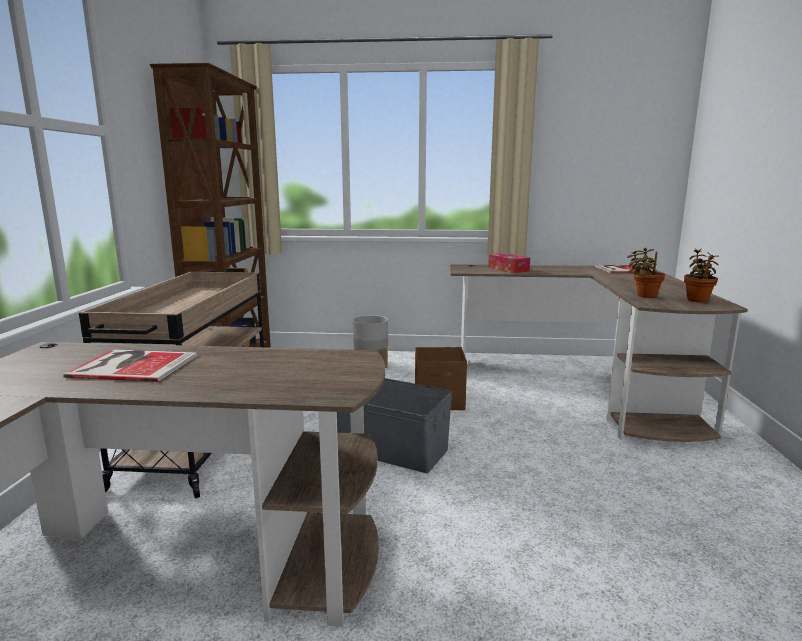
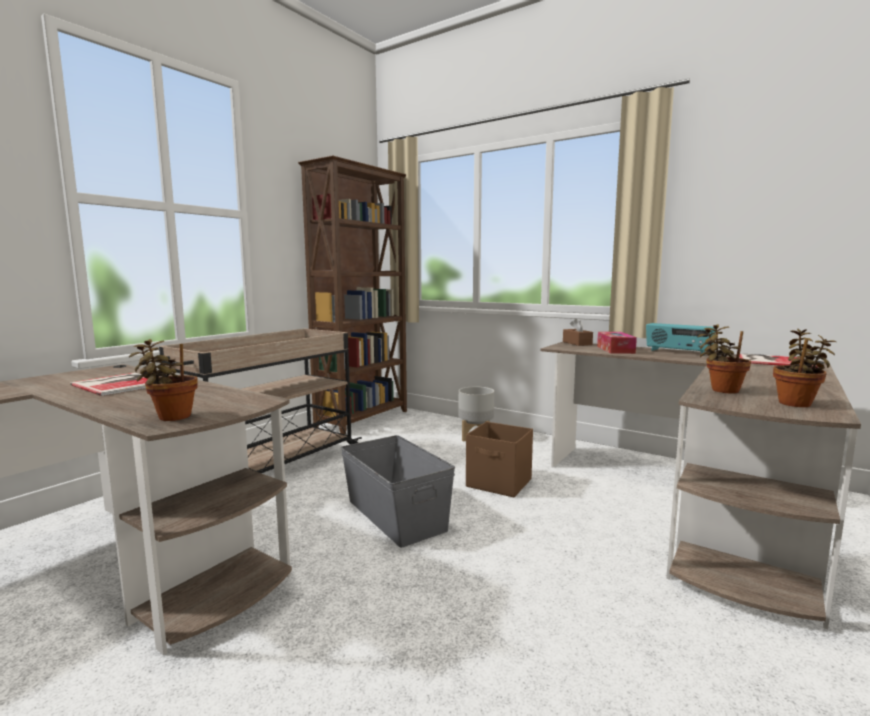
camera: 30 degrees right, 5 degrees down
none -> potted plant [129,339,198,421]
none -> brown tissue box [563,318,593,346]
none -> radio [646,323,716,356]

